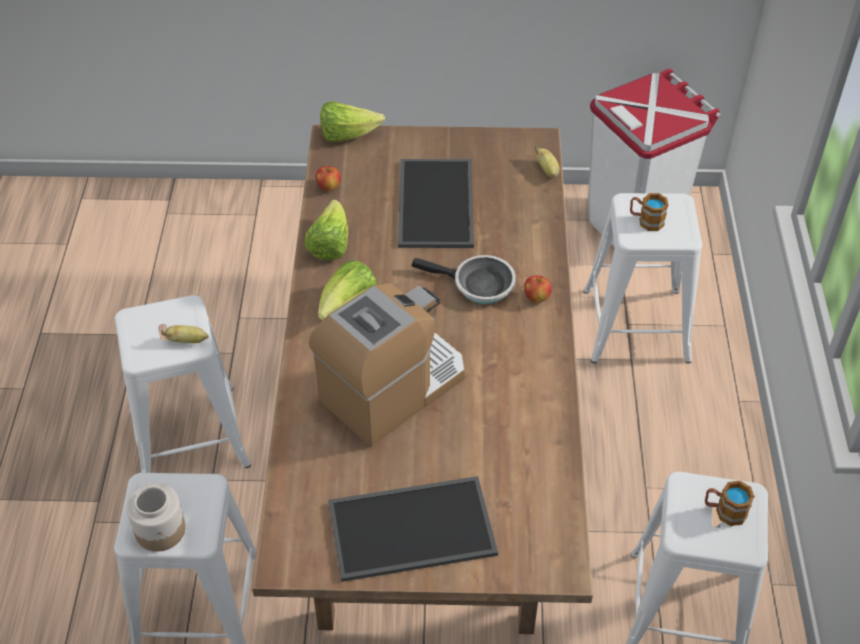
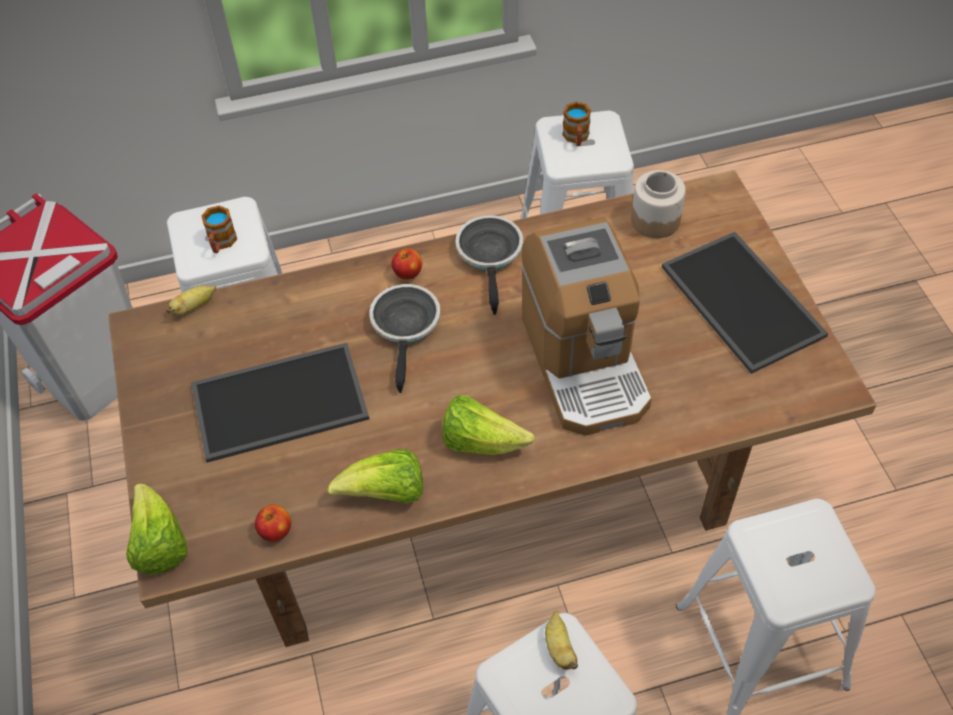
camera: 105 degrees left, 5 degrees up
jar [127,483,186,552] -> jar moved to [631,170,686,238]
coffee machine [309,283,465,446] -> coffee machine turned 135 degrees counterclockwise [521,217,652,436]
none -> frying pan [455,215,523,315]

